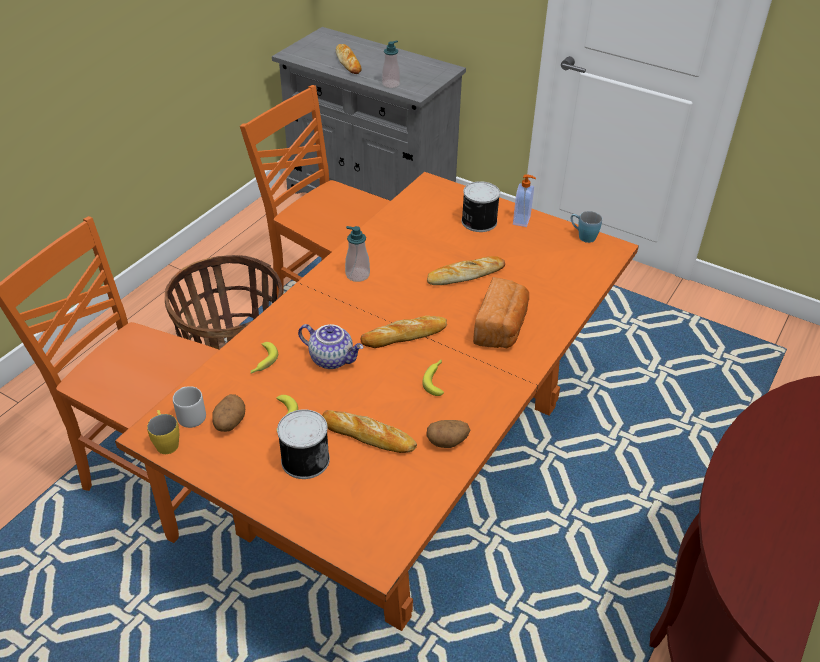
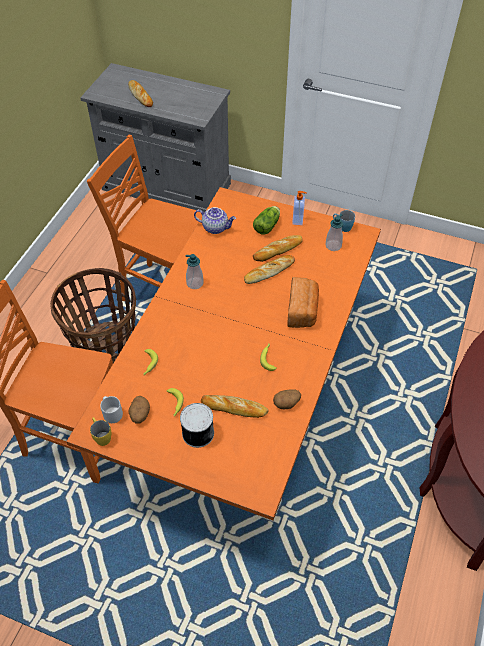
camera: 10 degrees left, 10 degrees up
teapot [298,324,364,369] -> teapot moved to [194,207,236,234]
bread [361,316,447,348] -> bread moved to [253,235,303,262]
soap dispenser [382,40,400,88] -> soap dispenser moved to [326,214,343,251]
can [462,181,500,232] -> lettuce [253,206,280,235]

